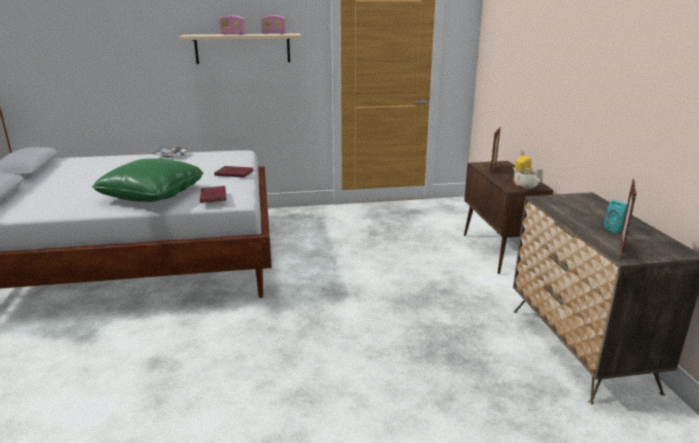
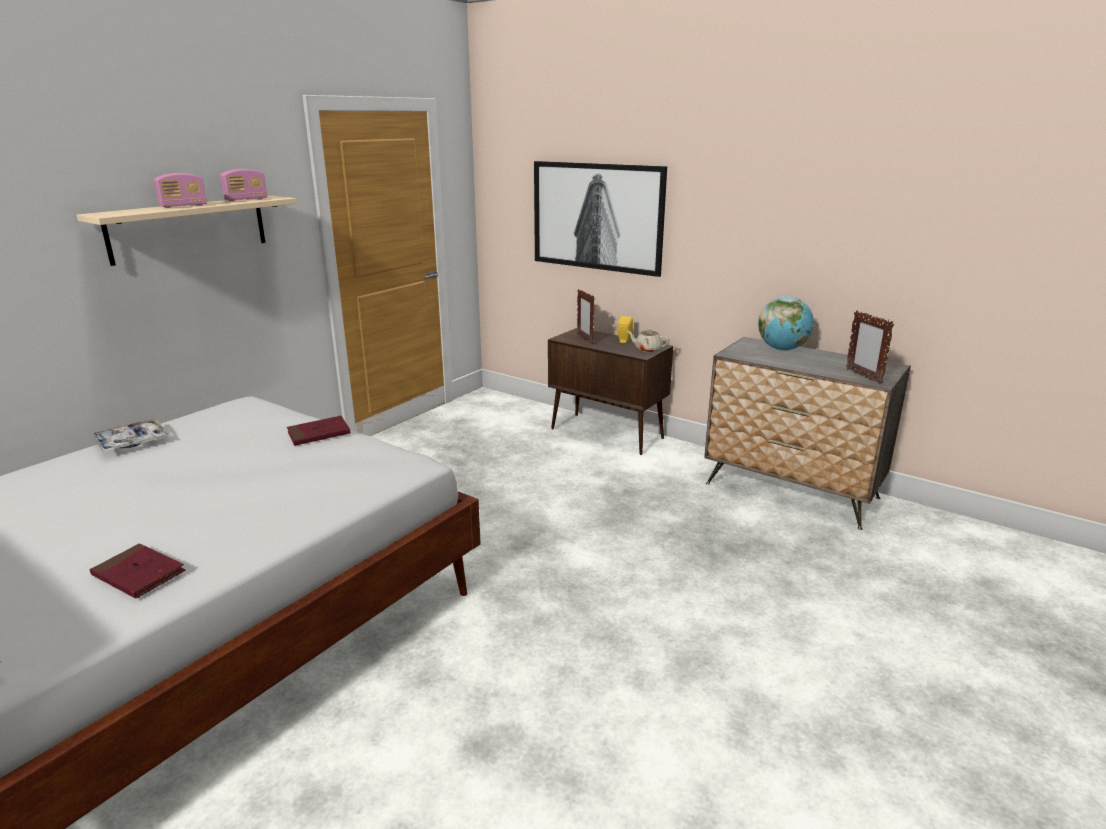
camera: 45 degrees left, 0 degrees up
green pillow [92,158,203,202] -> none
red book [200,186,226,203] -> red book moved to [90,543,185,599]
turquoise speaker [604,200,627,233] -> none
none -> picture [534,161,667,277]
none -> globe [758,296,814,351]

